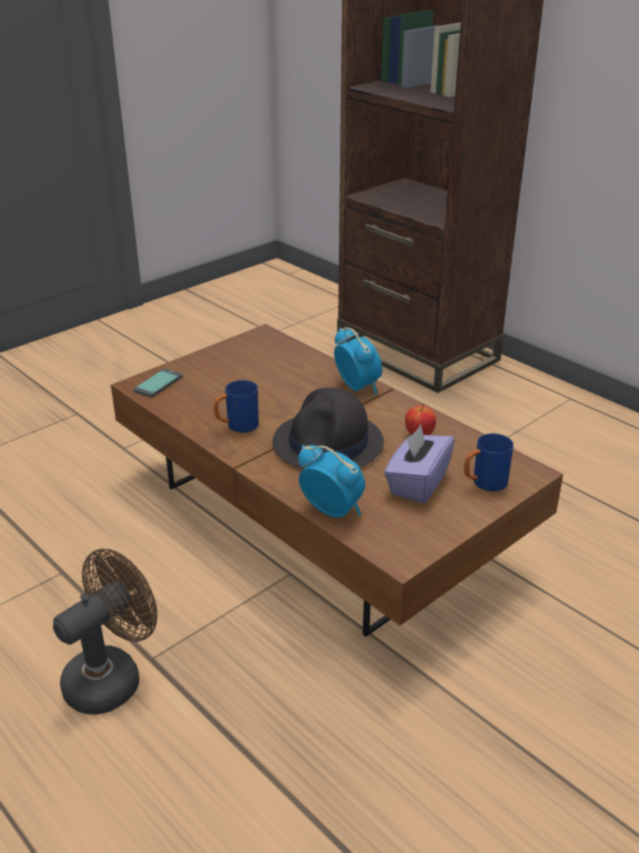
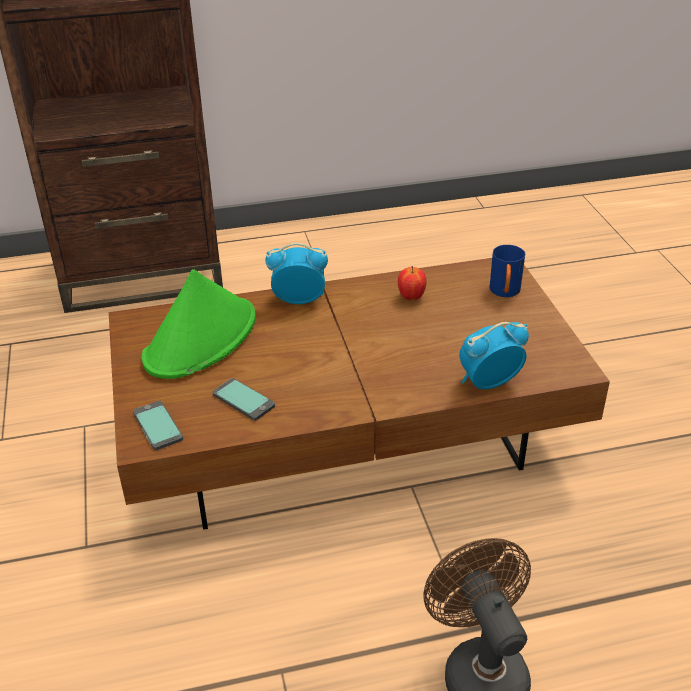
camera: 60 degrees left, 5 degrees up
blue mug [214,380,259,433] -> none
black hat [272,388,384,469] -> none
purple tissue box [384,425,455,503] -> none
none -> green hat [142,269,256,379]
none -> phone [212,378,275,421]

